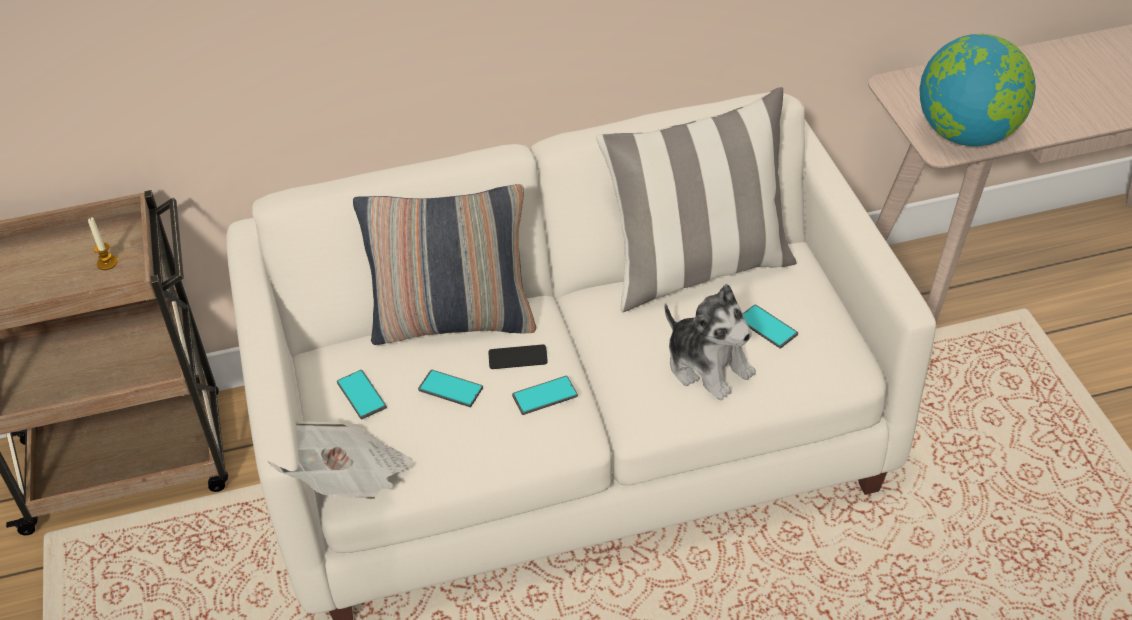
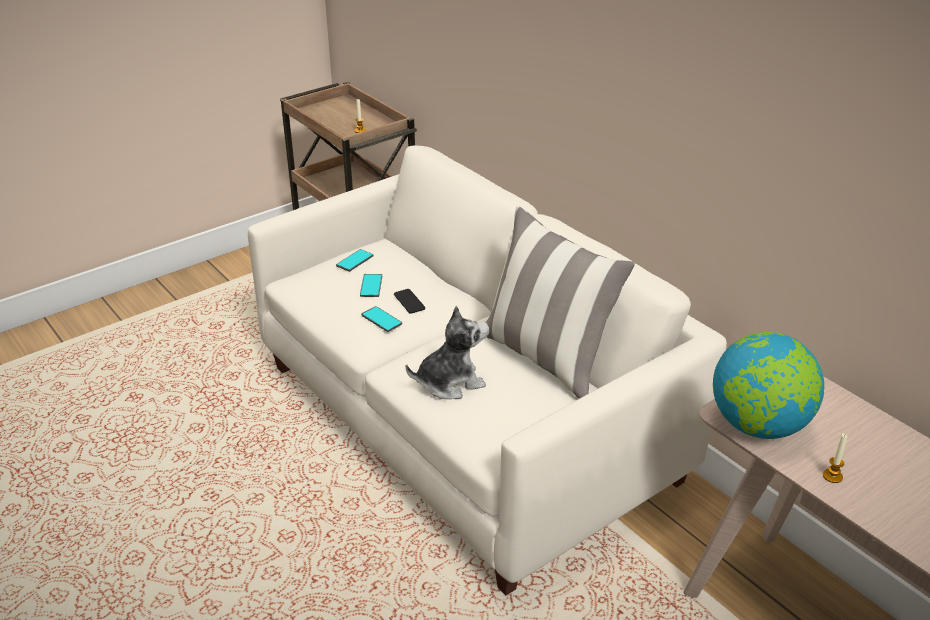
camera: 65 degrees right, 10 degrees down
newspaper [268,421,414,500] -> none
pillow [353,184,536,345] -> none
plush toy [665,284,756,400] -> plush toy turned 135 degrees counterclockwise [406,305,489,399]
phone [743,304,798,348] -> none
none -> candle [823,433,848,483]

